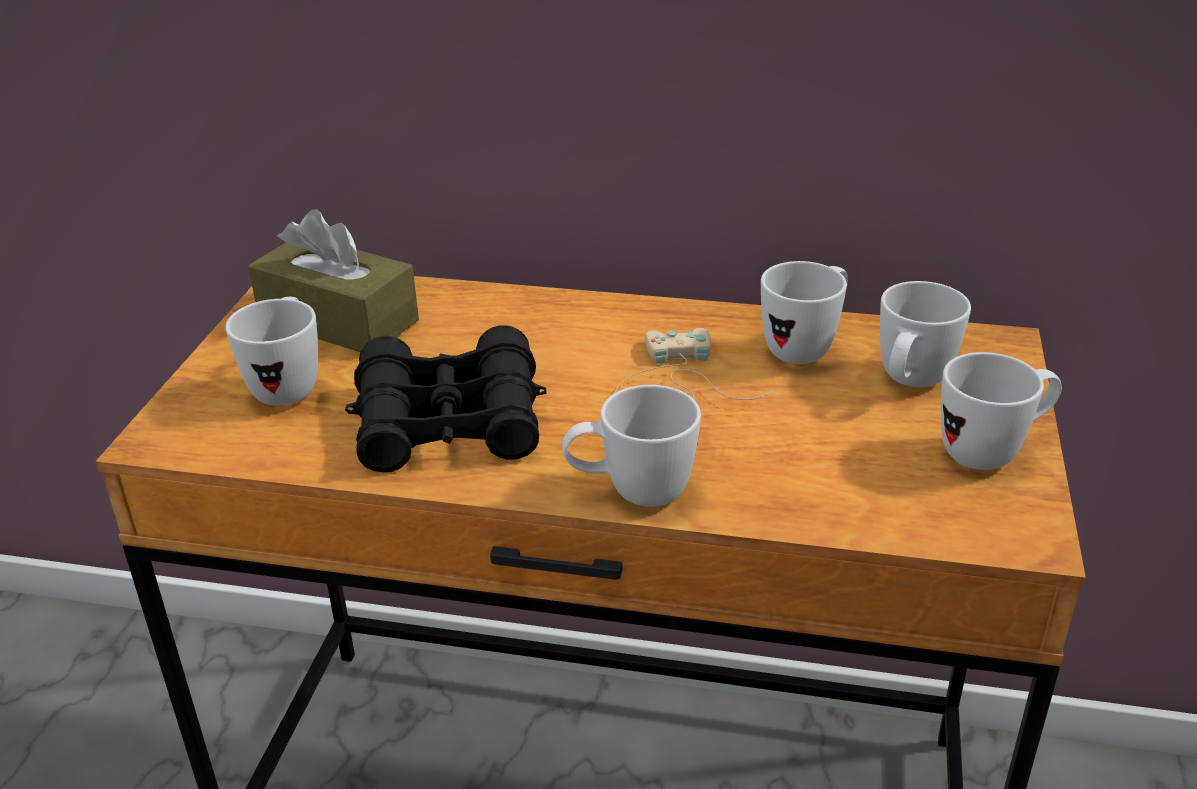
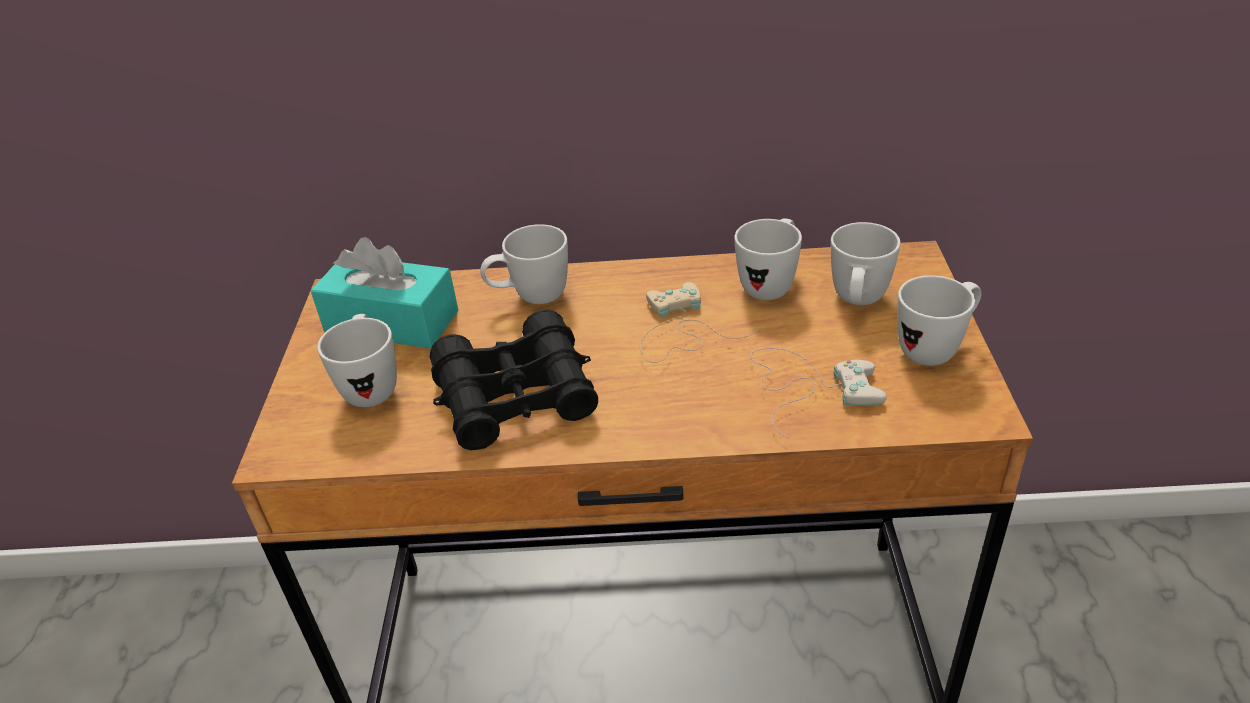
camera: 10 degrees left, 5 degrees up
brown tissue box [248,209,419,352] -> turquoise tissue box [310,237,459,349]
white mug [562,385,701,507] -> white mug moved to [480,224,568,304]
none -> white game controller [750,348,887,438]

